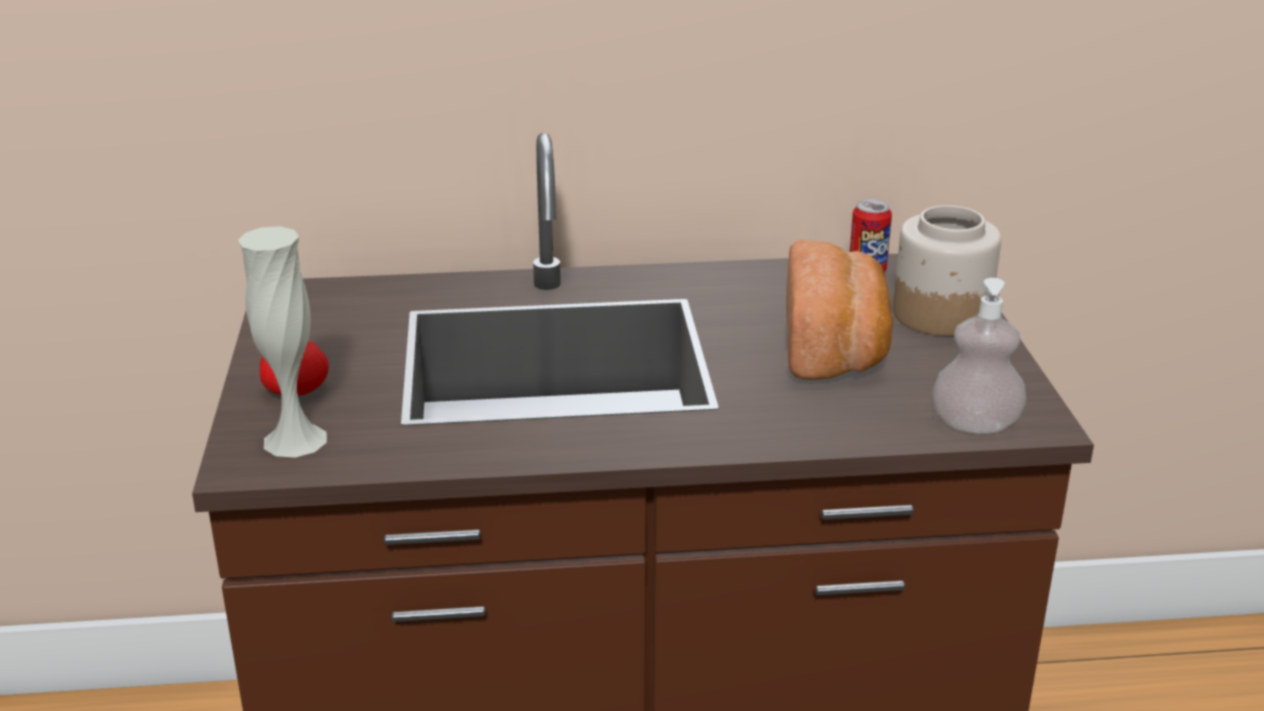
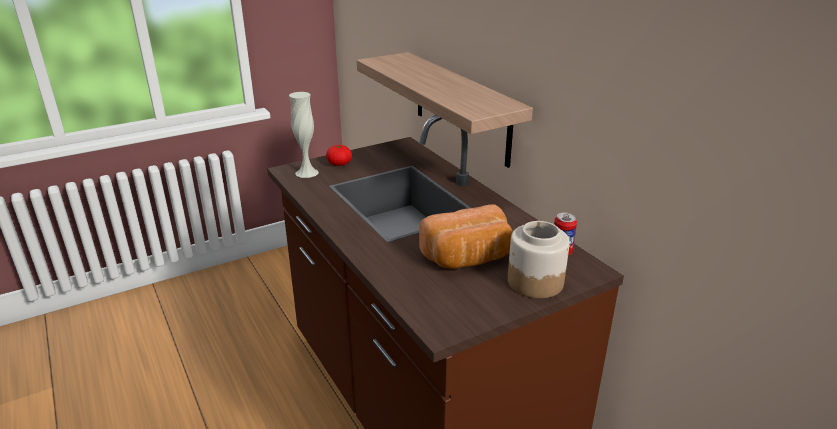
camera: 65 degrees right, 0 degrees up
soap dispenser [932,278,1026,434] -> none
none -> shelf [357,52,533,168]

